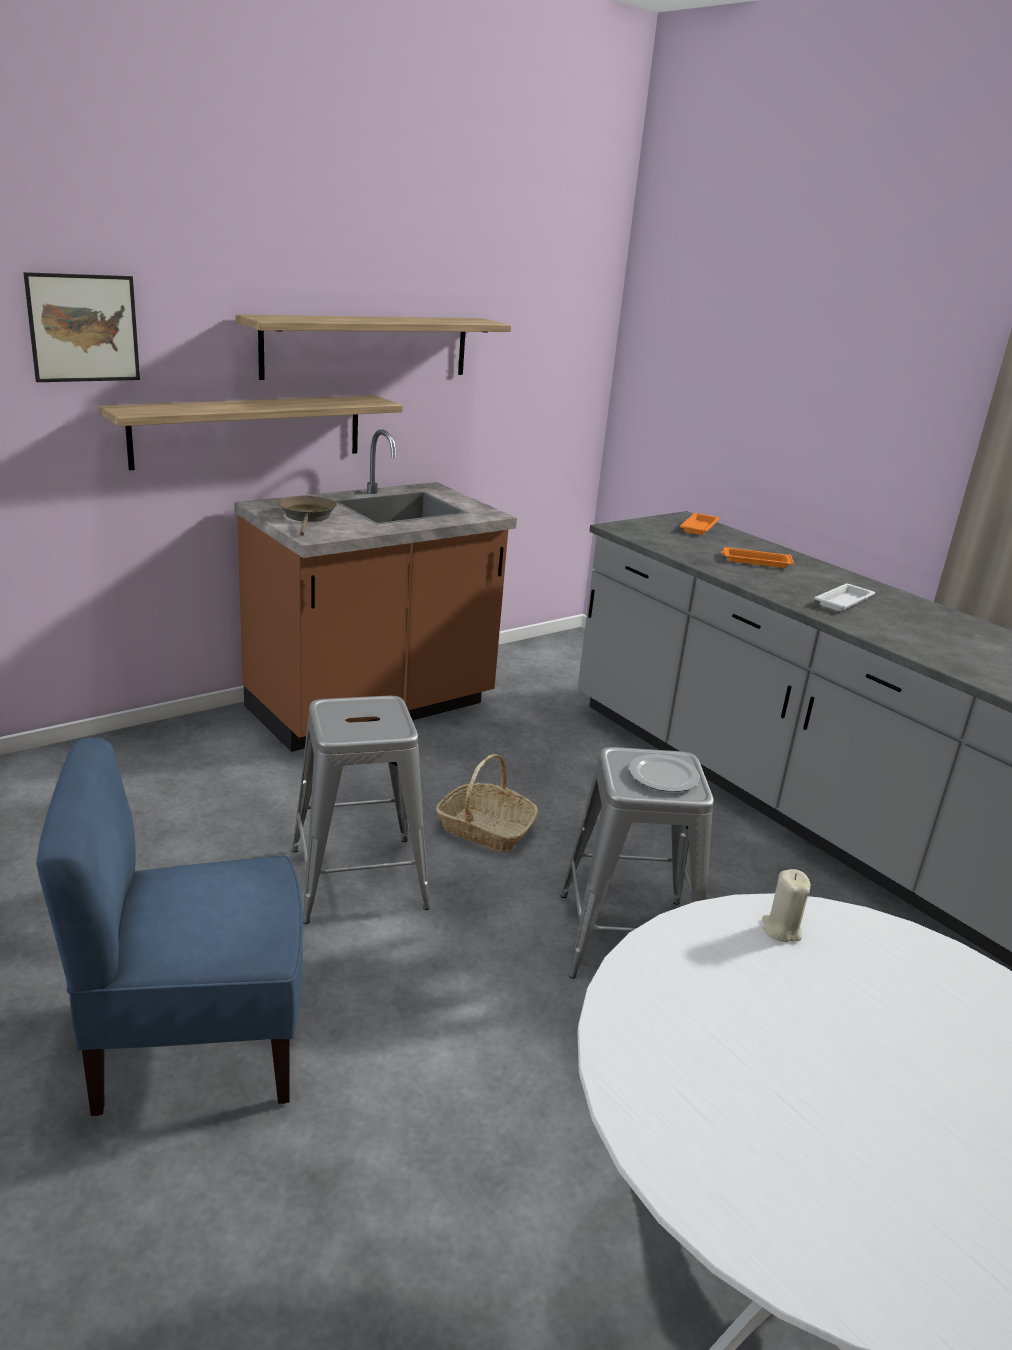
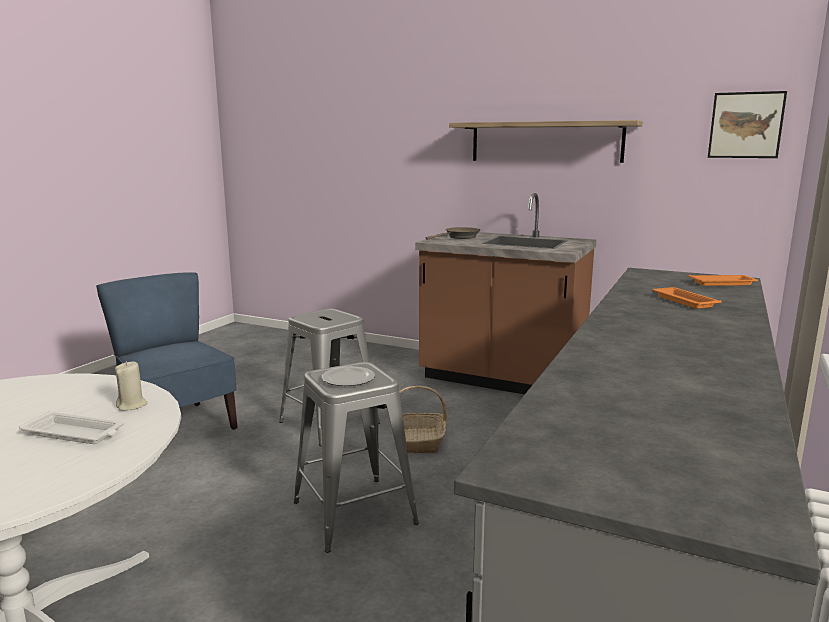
camera: 65 degrees right, 10 degrees down
picture [23,272,140,382] -> picture moved to [708,91,787,158]
shelf [98,395,403,470] -> none
white tray [814,584,875,611] -> white tray moved to [19,411,123,444]

